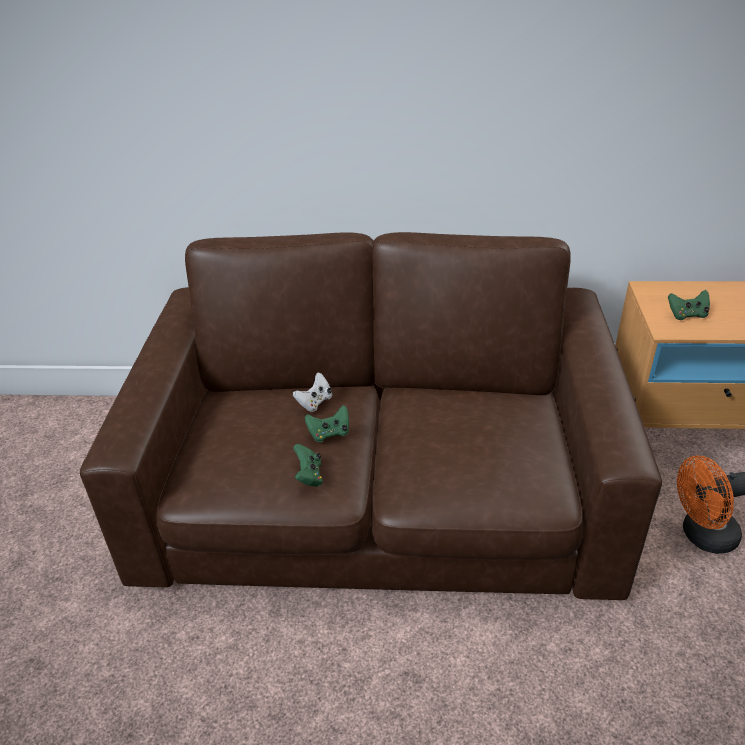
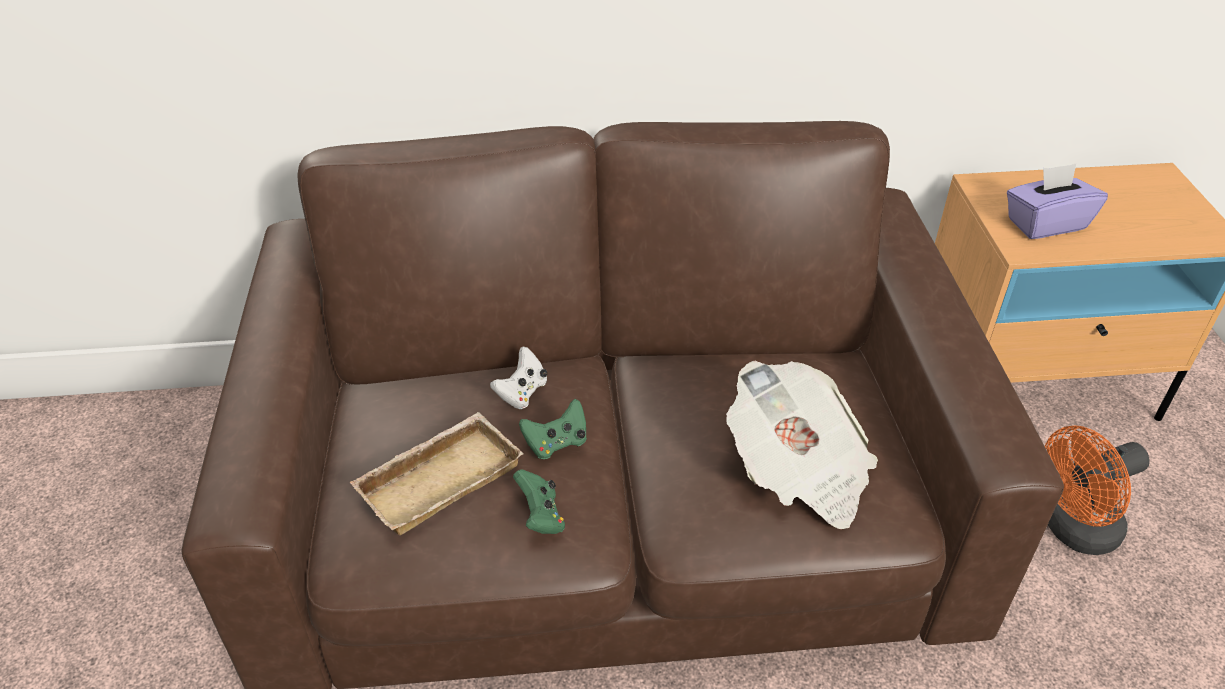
camera: 10 degrees left, 5 degrees up
green game controller [668,290,710,320] -> purple tissue box [1007,164,1108,239]
none -> beige tray [349,412,524,535]
none -> newspaper [726,361,878,529]

